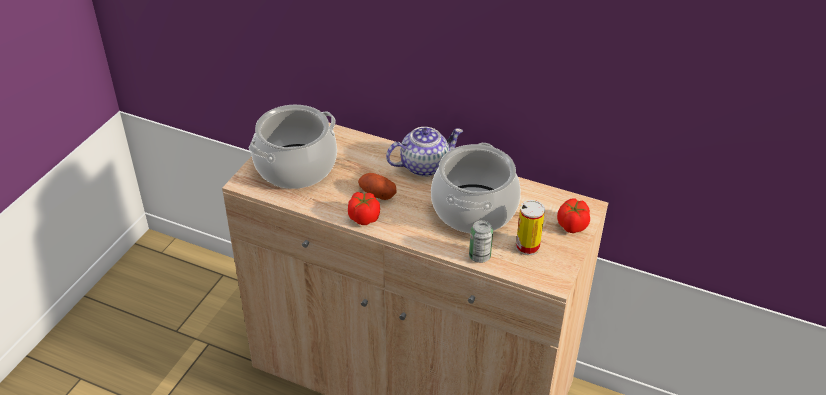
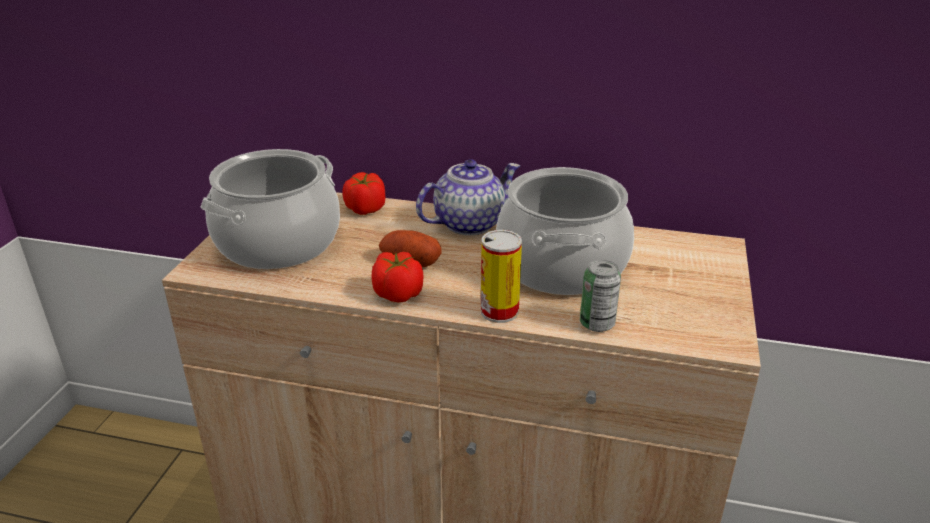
camera: 10 degrees left, 10 degrees down
can [516,200,545,255] -> can moved to [481,230,522,323]
tomato [557,199,590,233] -> tomato moved to [343,172,385,215]

